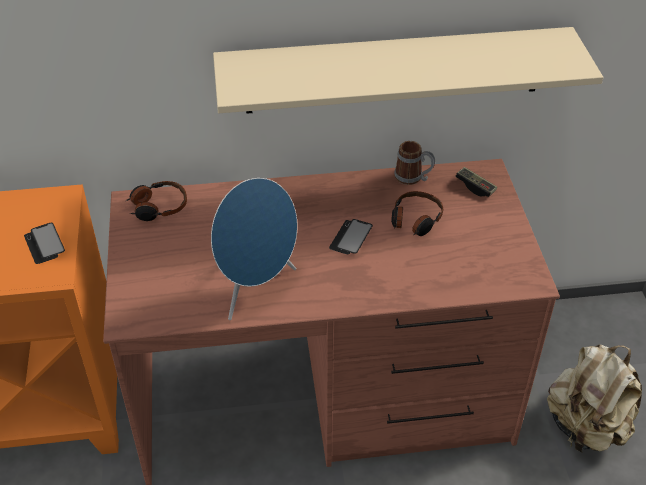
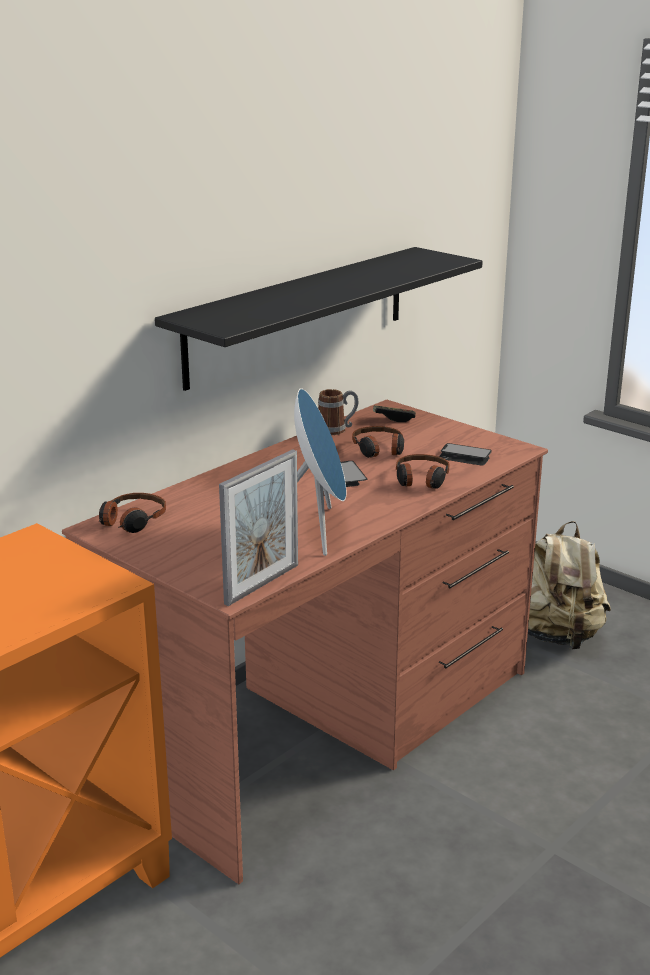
camera: 40 degrees left, 20 degrees down
phone [24,223,65,264] -> phone moved to [439,443,492,466]
beige shelf [213,27,603,114] -> black shelf [155,247,483,391]
none -> picture frame [219,449,298,606]
none -> headphones [396,454,449,489]

